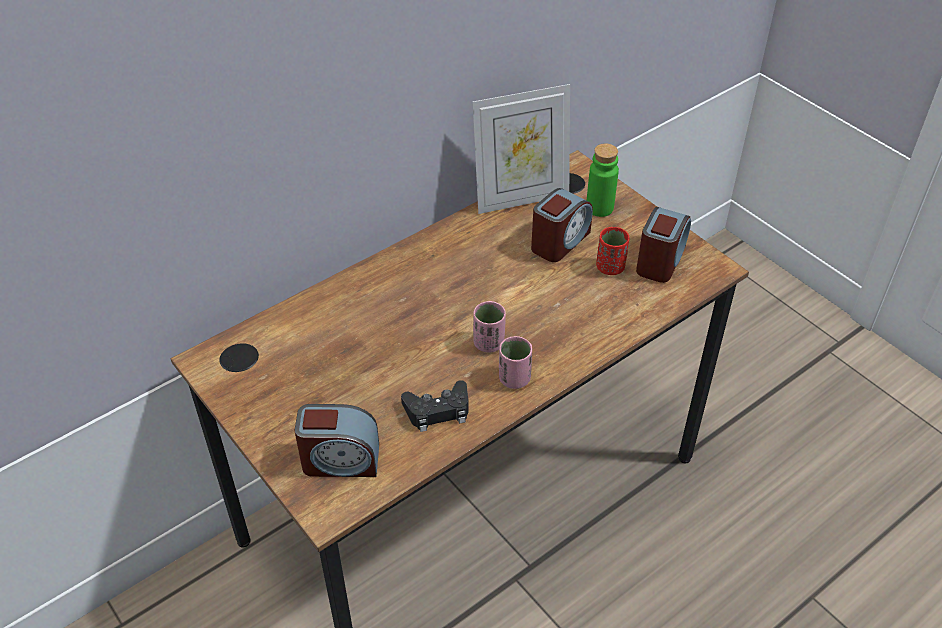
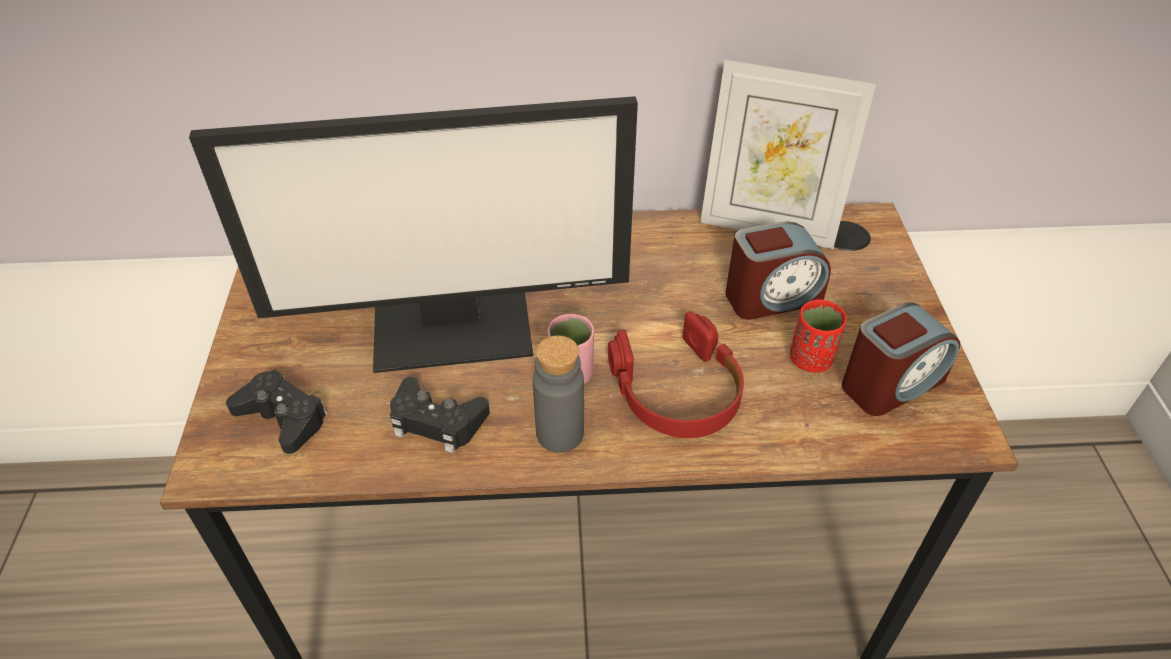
camera: 35 degrees right, 0 degrees up
alarm clock [295,404,379,477] -> black game controller [226,369,327,454]
pink cup [499,336,532,389] -> grey bottle [533,335,584,453]
green bottle [587,143,619,217] -> none
none -> monitor [189,96,638,373]
none -> red headphones [608,311,744,438]

